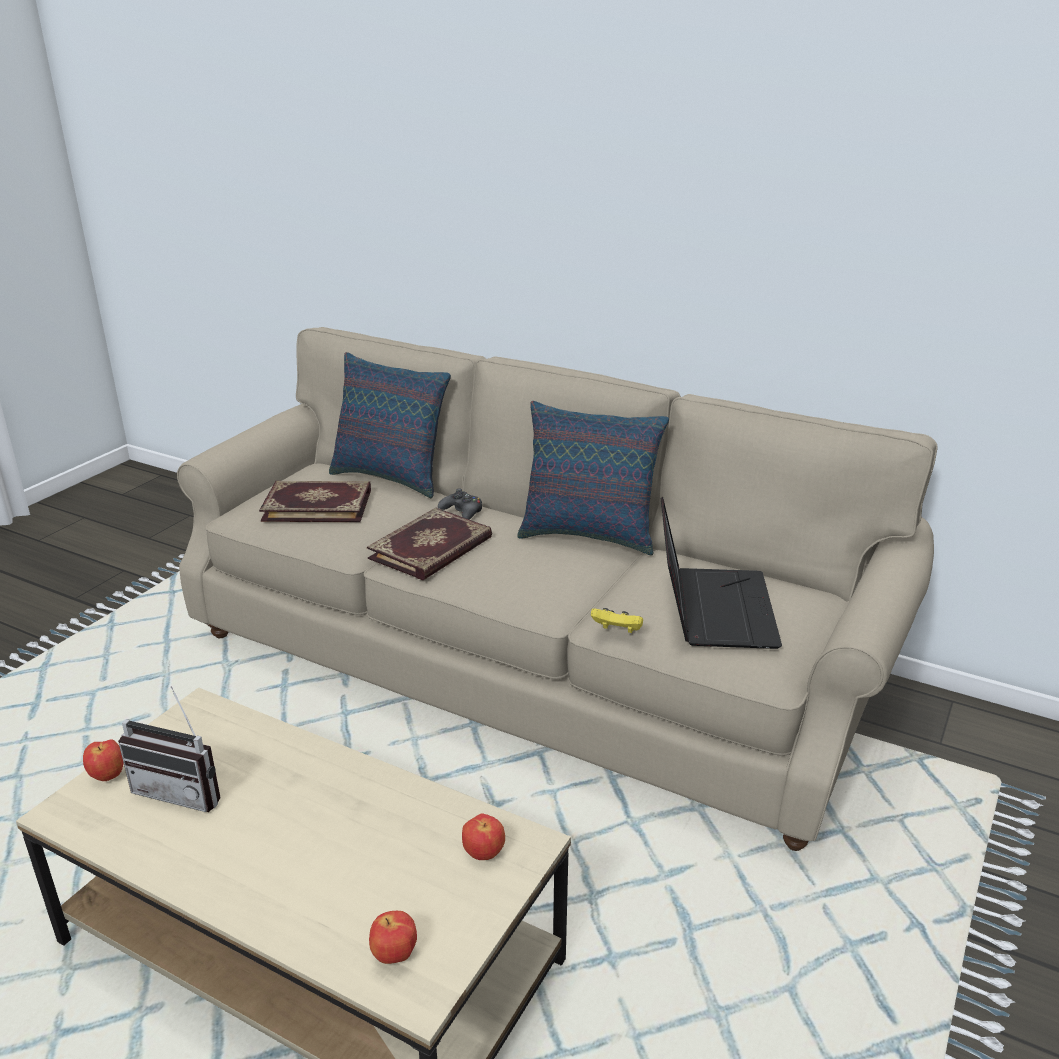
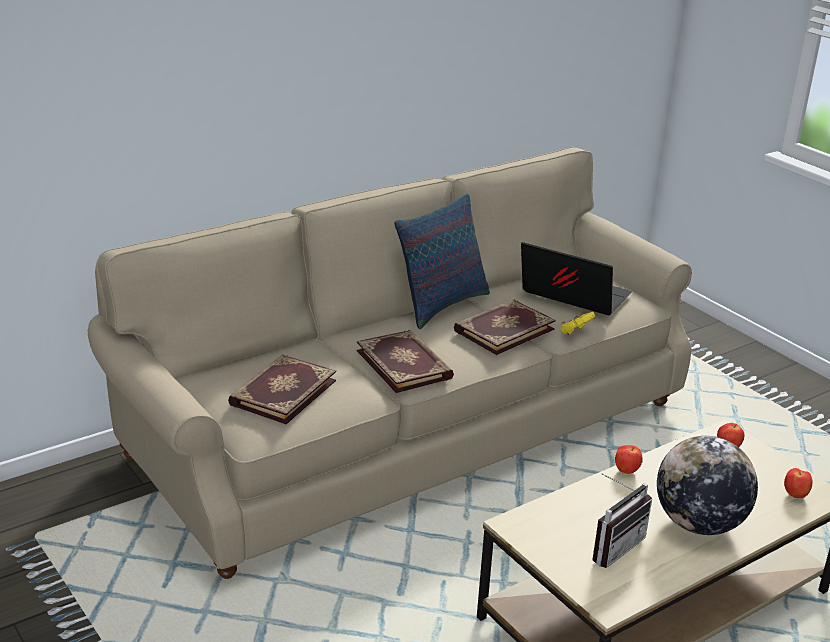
camera: 65 degrees left, 0 degrees up
apple [83,739,124,781] -> apple moved to [615,445,643,474]
blue pillow [329,352,451,498] -> none
black game controller [438,488,482,519] -> none
none -> book [454,300,556,355]
none -> globe [657,436,758,535]

